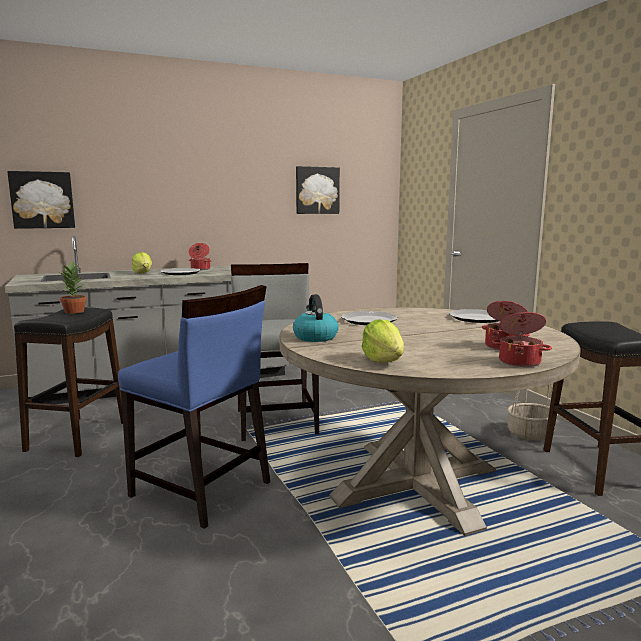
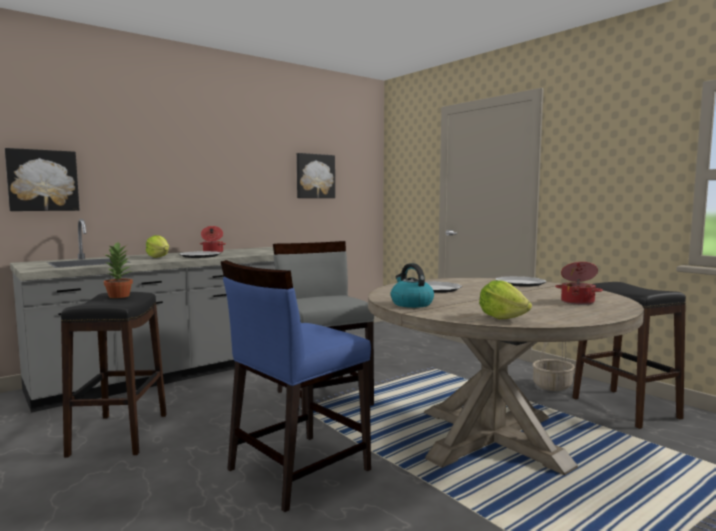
camera: 15 degrees left, 5 degrees down
blue chair [118,285,270,529] -> blue chair turned 120 degrees clockwise [221,260,371,512]
cooking pot [492,312,552,367] -> none

